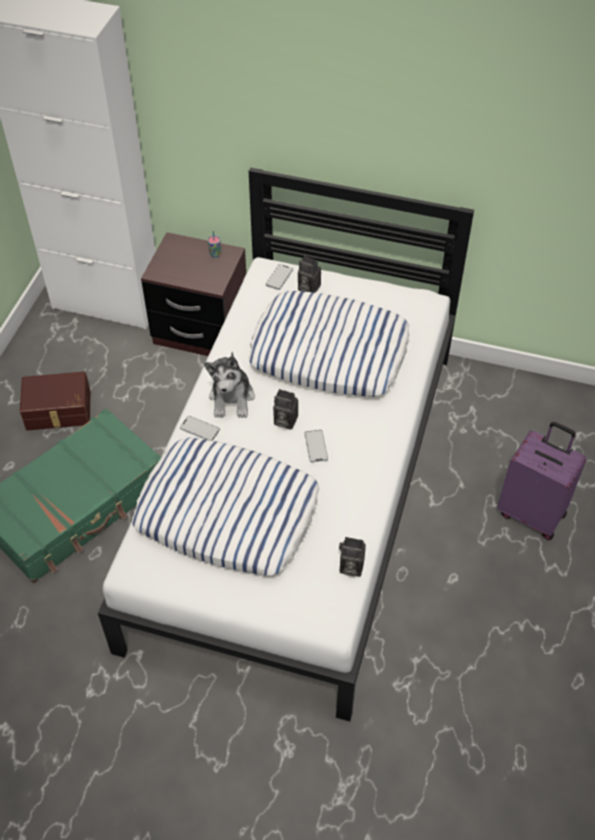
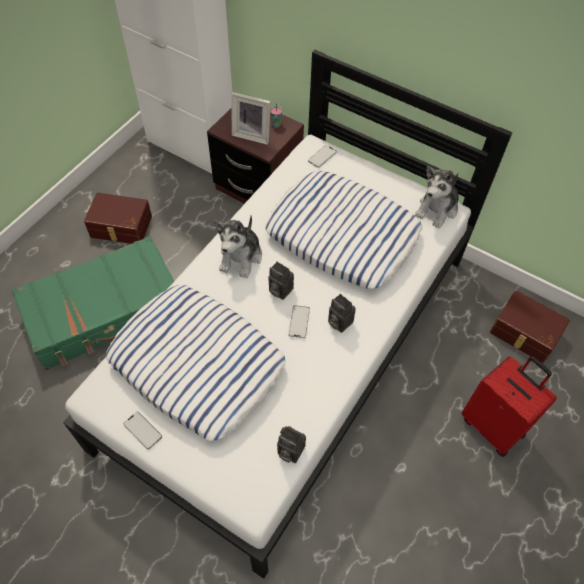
camera: 15 degrees right, 5 degrees up
phone [180,416,220,441] -> phone moved to [123,411,162,450]
camera [298,256,321,293] -> camera moved to [328,294,356,333]
purple suitcase [497,422,587,540] -> red suitcase [462,356,557,457]
none -> picture frame [231,92,271,145]
none -> plush toy [415,166,459,229]
none -> brown storage box [490,290,570,363]

